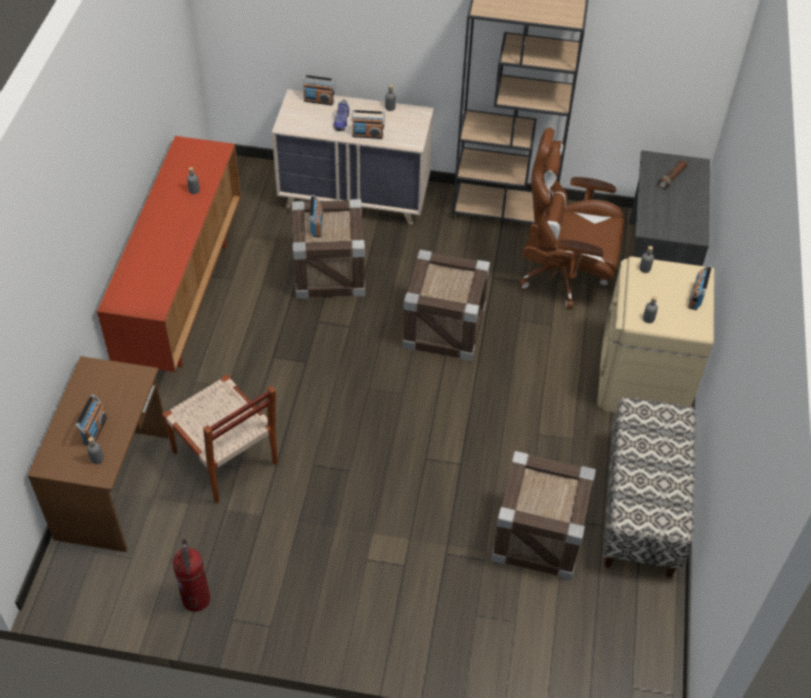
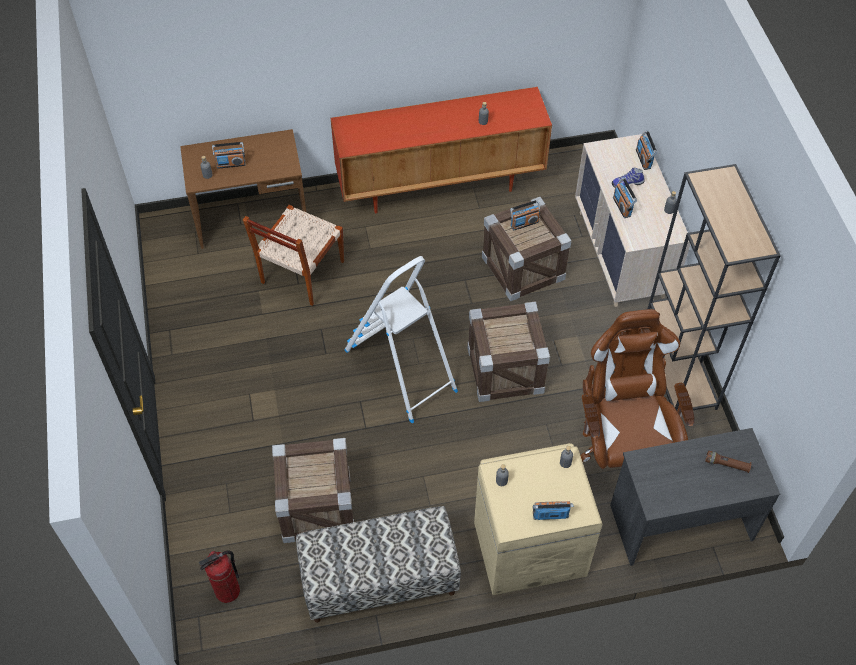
camera: 70 degrees right, 5 degrees up
fire extinguisher [173,539,210,612] -> fire extinguisher moved to [199,550,240,603]
none -> white step ladder [344,256,458,423]

